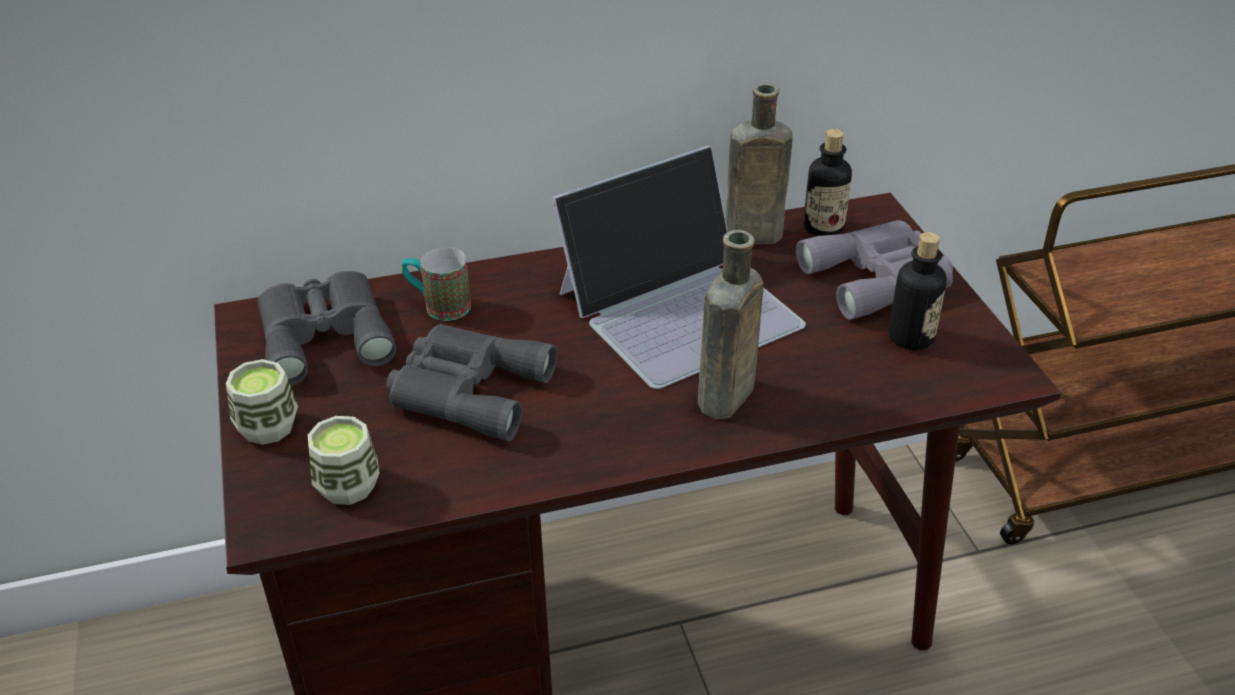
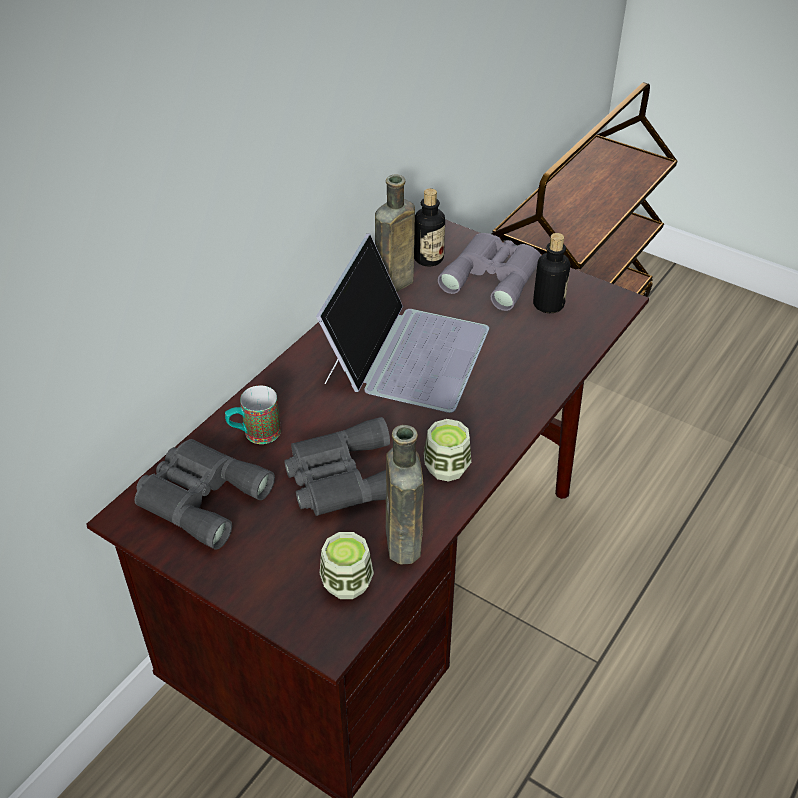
camera: 40 degrees left, 5 degrees up
cup [226,359,298,445] -> cup moved to [424,419,471,482]
brown bottle [698,230,764,419] -> brown bottle moved to [386,425,424,564]

